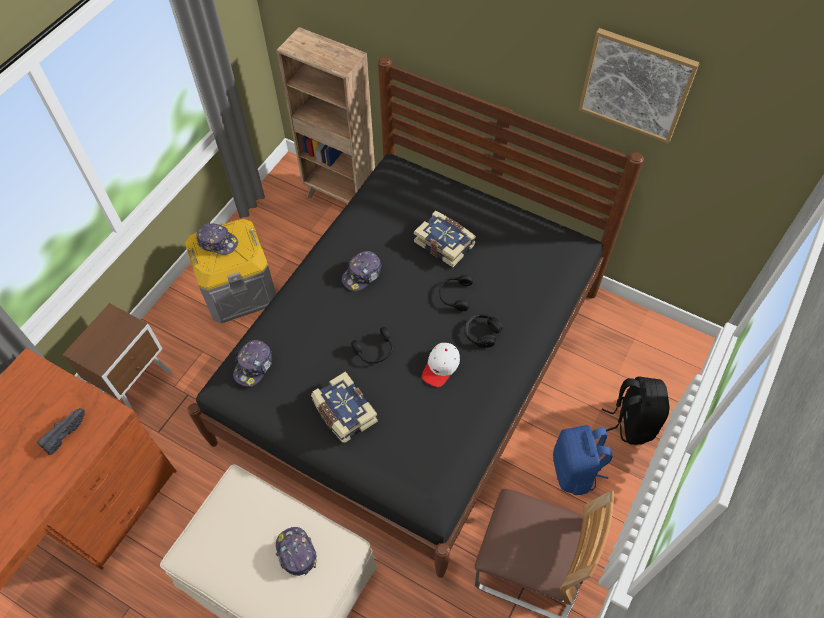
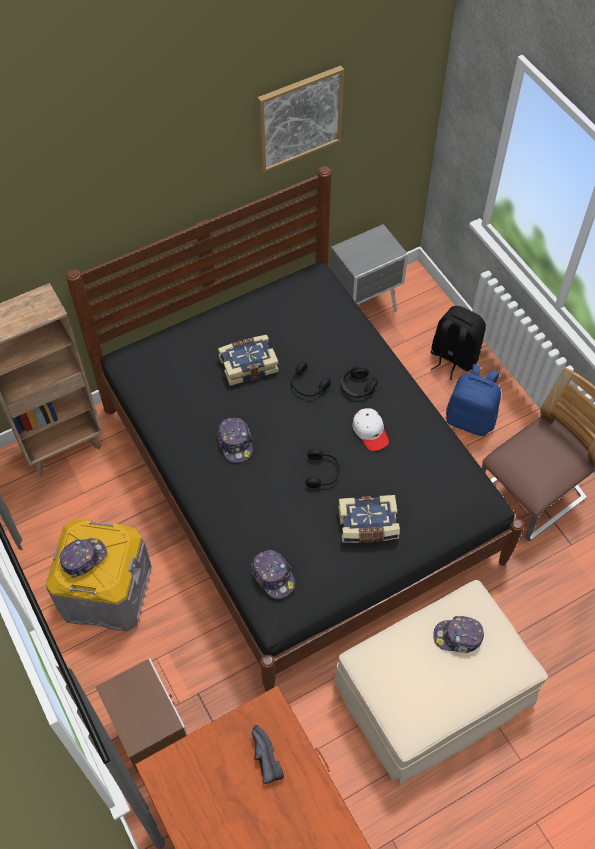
camera: 60 degrees left, 0 degrees up
none -> grey nightstand [330,224,408,312]

